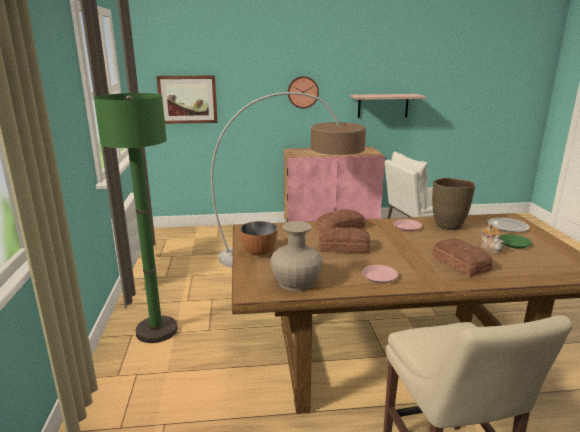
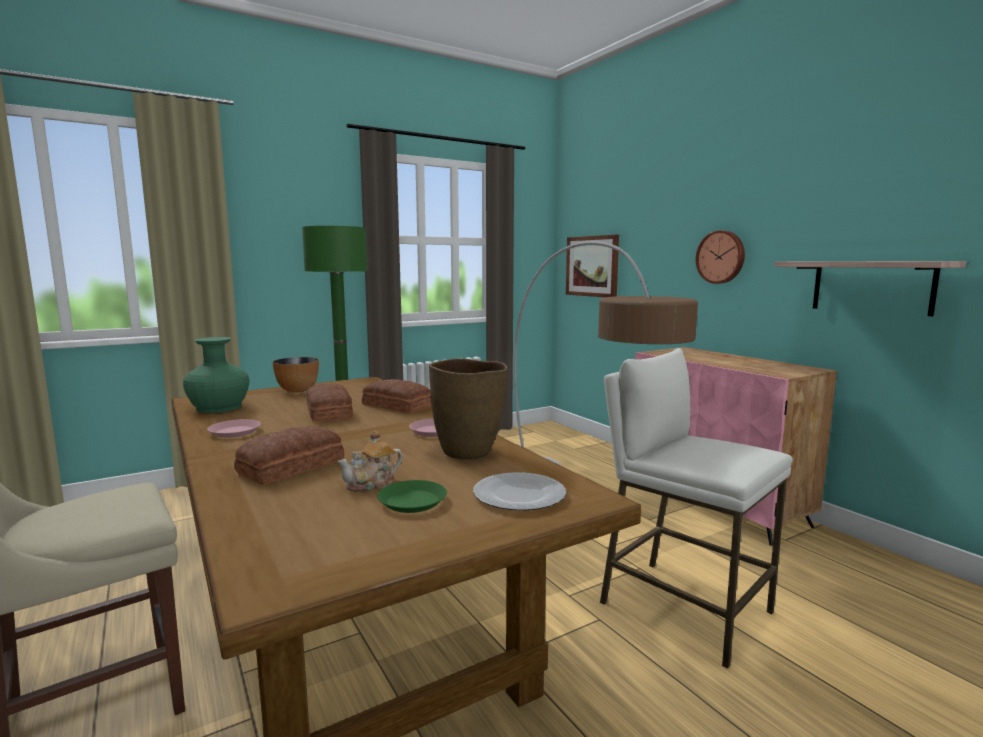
camera: 65 degrees right, 10 degrees down
beige vase [270,221,323,291] -> green vase [183,337,249,413]

